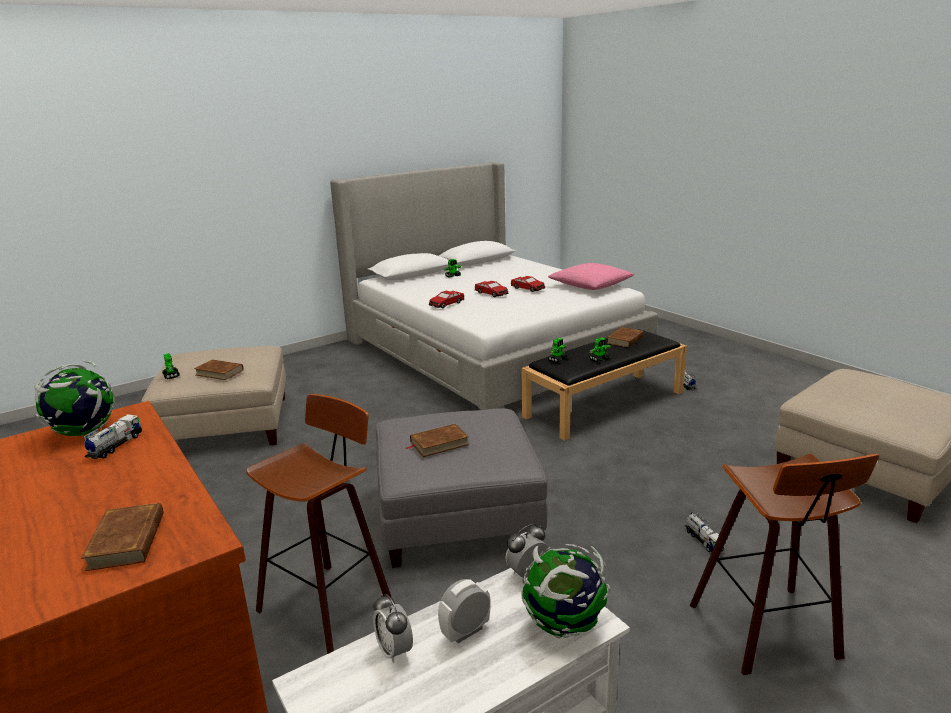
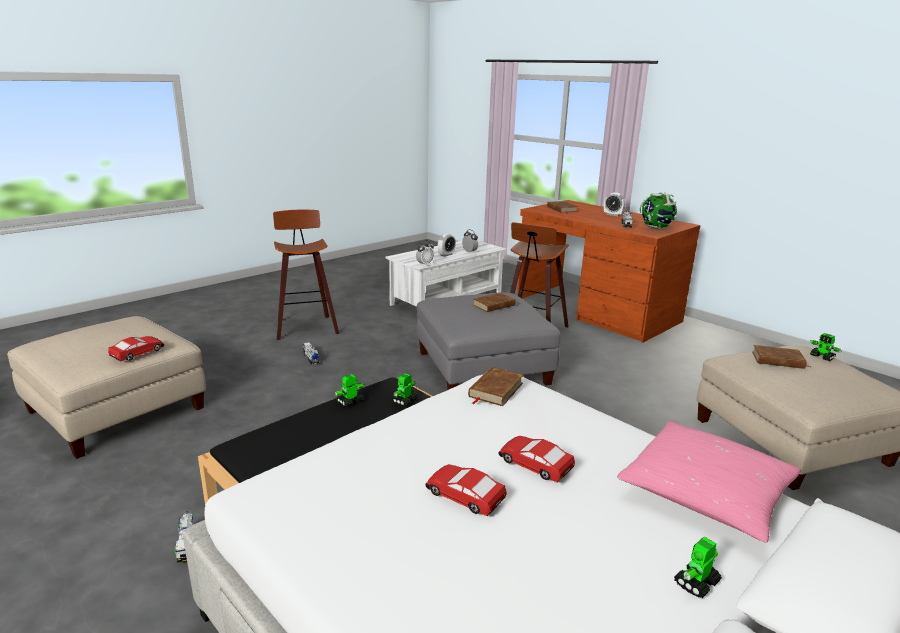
camera: 170 degrees right, 0 degrees up
toy car [429,291,464,308] -> toy car moved to [108,336,165,361]
globe [521,544,611,639] -> none
pink pillow [548,263,635,290] -> pink pillow moved to [617,420,801,543]
brown book [607,327,644,347] -> brown book moved to [468,367,524,406]
none -> alarm clock [604,192,626,216]

